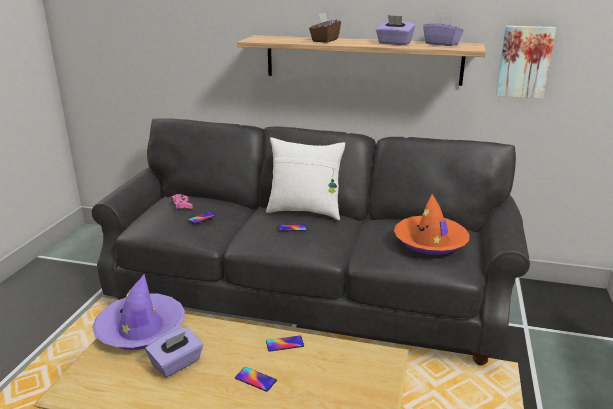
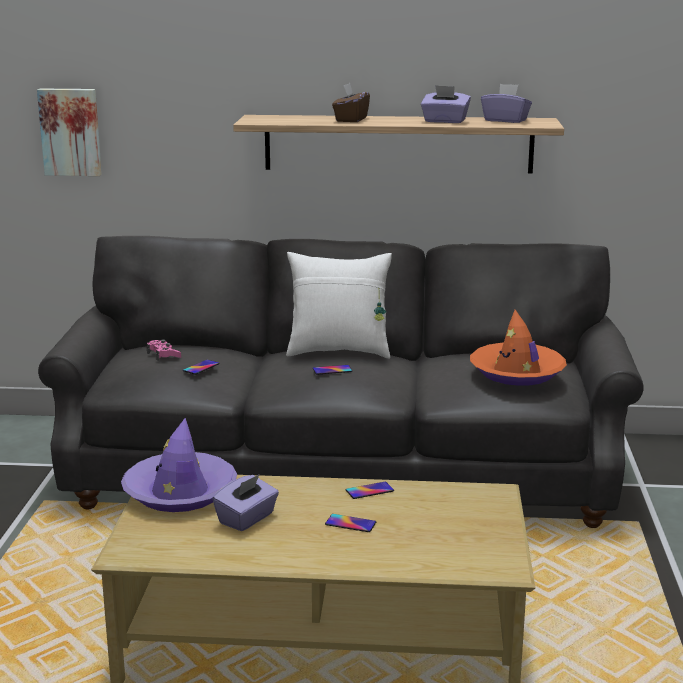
camera: 10 degrees left, 5 degrees down
picture [496,26,556,99] -> picture moved to [37,89,102,176]

